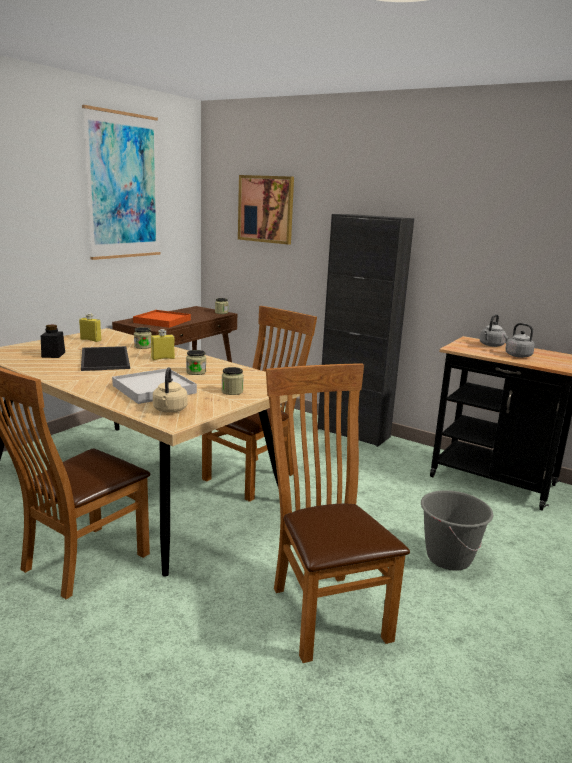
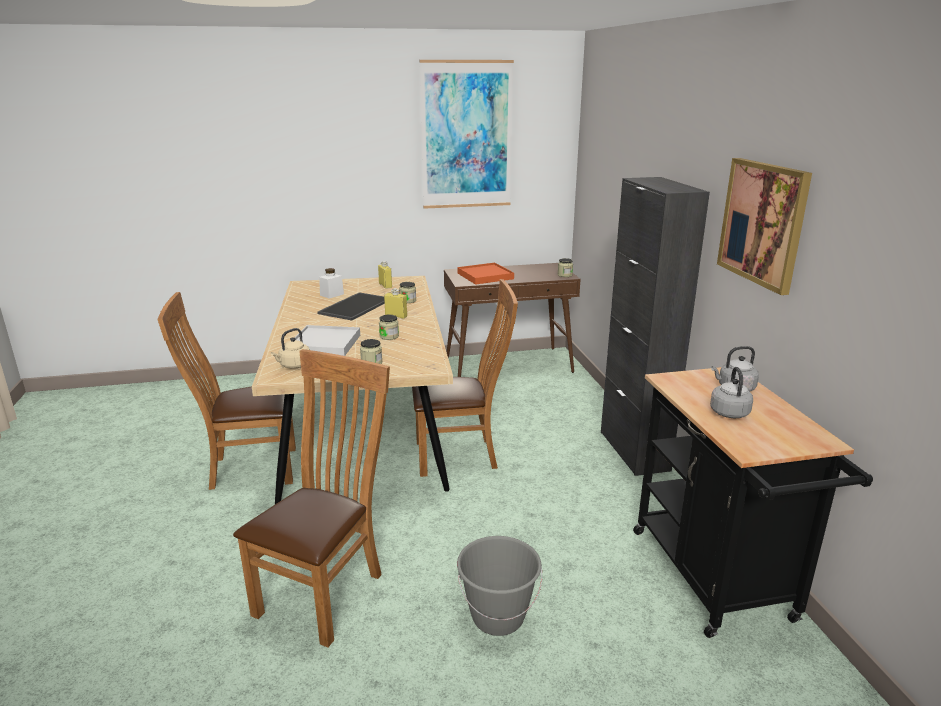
camera: 45 degrees right, 5 degrees up
black jar [41,325,65,358] -> white jar [319,268,344,299]
picture [238,175,294,245] -> picture moved to [717,158,812,295]

